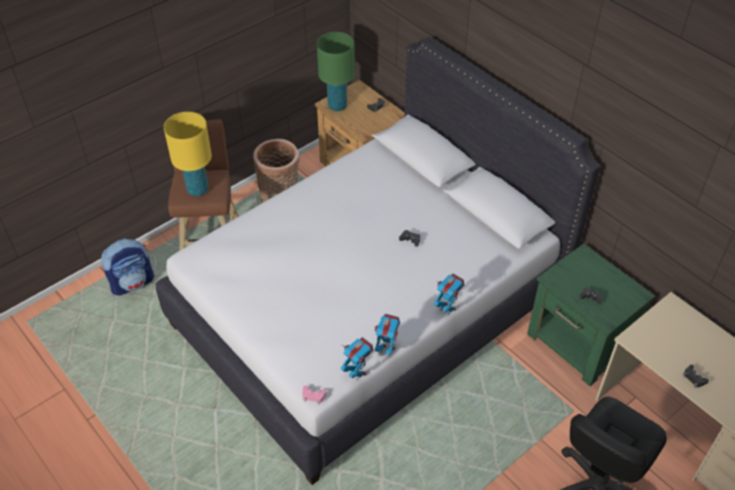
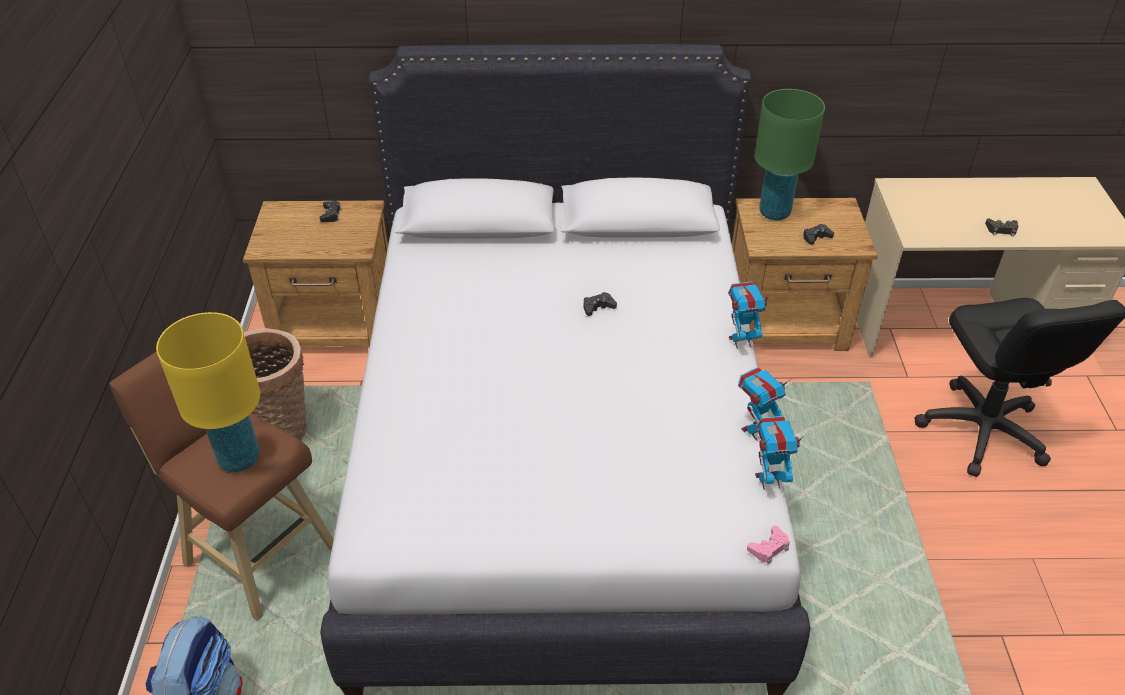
camera: 50 degrees left, 5 degrees down
green table lamp [317,32,355,111] -> green table lamp moved to [755,89,825,220]
green nightstand [527,243,655,386] -> brown nightstand [732,198,878,351]

